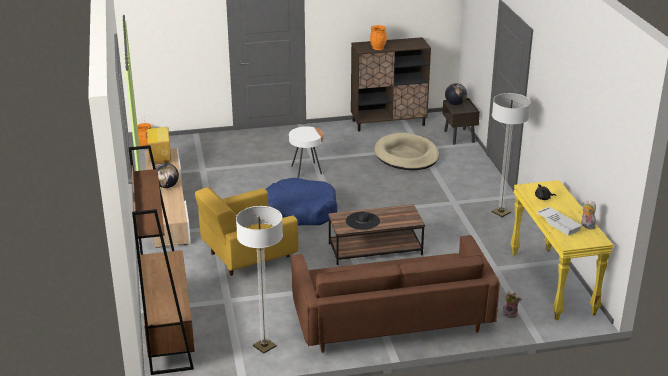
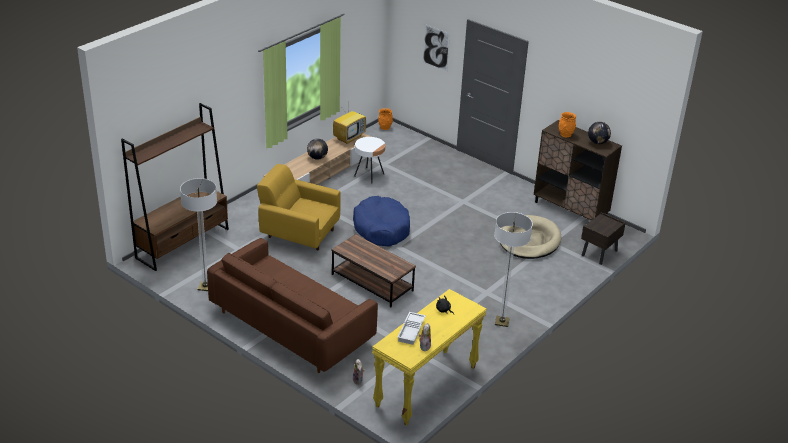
camera: 50 degrees right, 5 degrees up
white side table [289,126,323,178] -> white side table moved to [354,137,385,184]
black hat [346,211,380,230] -> none
globe [445,83,467,105] -> globe moved to [588,122,611,144]
none -> picture [423,24,450,72]

